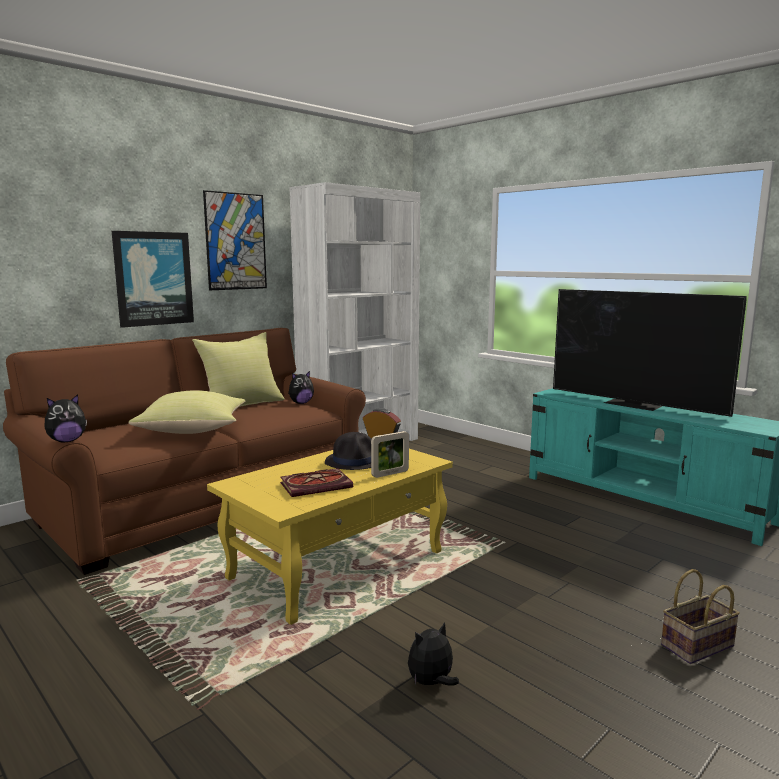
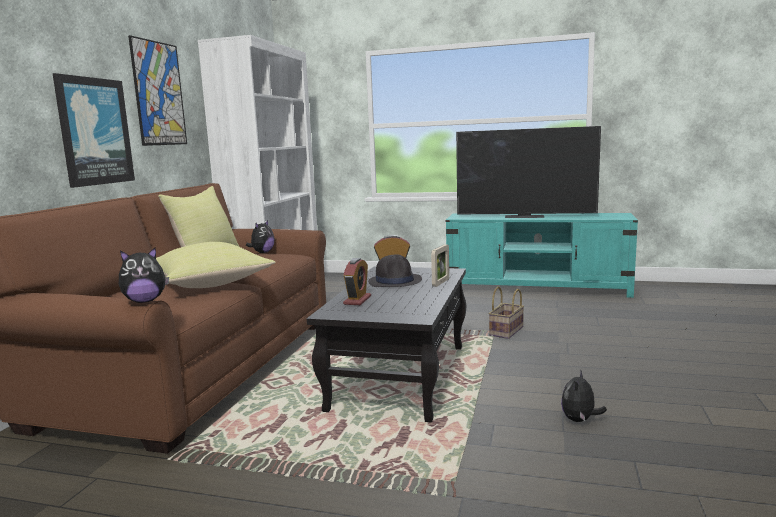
camera: 30 degrees left, 0 degrees up
plush toy [44,395,87,442] -> plush toy turned 45 degrees clockwise [119,248,169,303]
yellow coffee table [207,449,453,625] -> black coffee table [307,266,466,422]
book [280,468,353,497] -> none
basket [661,569,740,664] -> basket moved to [488,286,524,339]
none -> alarm clock [343,258,371,305]

